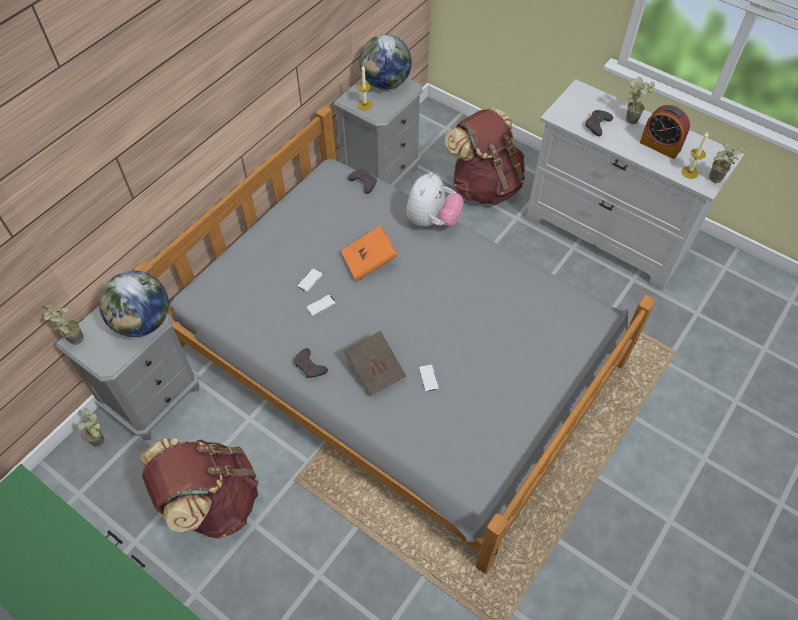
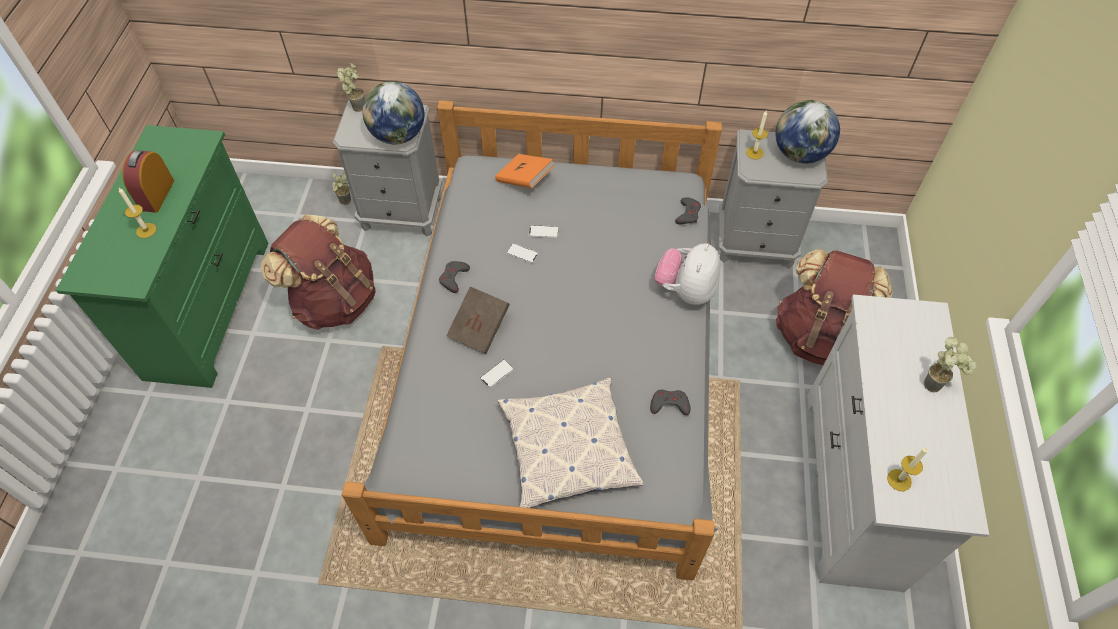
camera: 60 degrees right, 0 degrees up
orange book [341,225,398,281] -> orange book moved to [495,154,555,188]
plush toy [406,172,464,227] -> plush toy turned 120 degrees clockwise [655,243,720,305]
grey game controller [585,110,613,136] -> grey game controller moved to [650,390,690,415]
alarm clock [640,105,690,159] -> alarm clock moved to [123,150,174,213]
potted plant [709,143,747,183] -> none
none -> candle [119,188,156,238]
none -> pillow [498,378,644,508]

